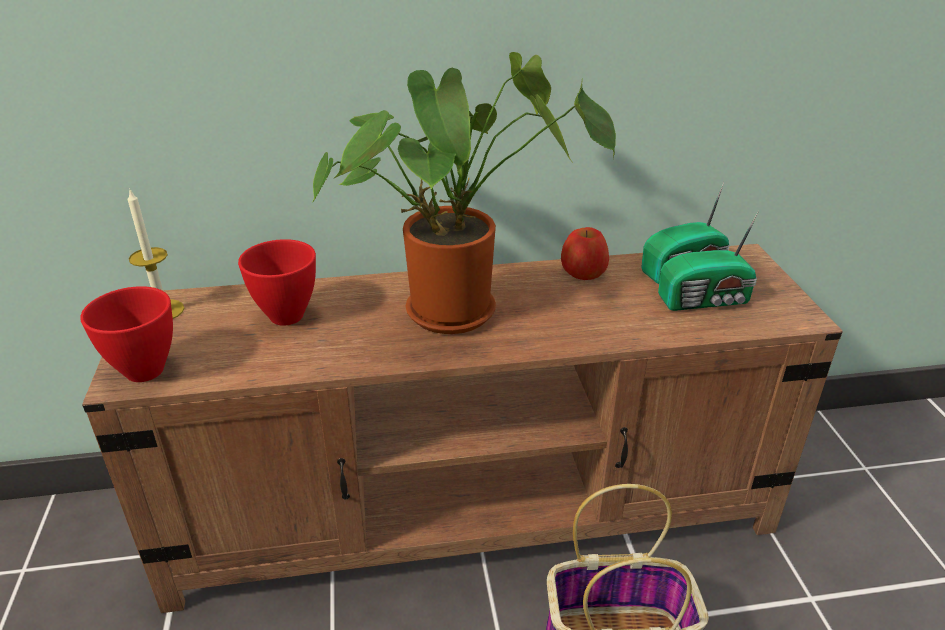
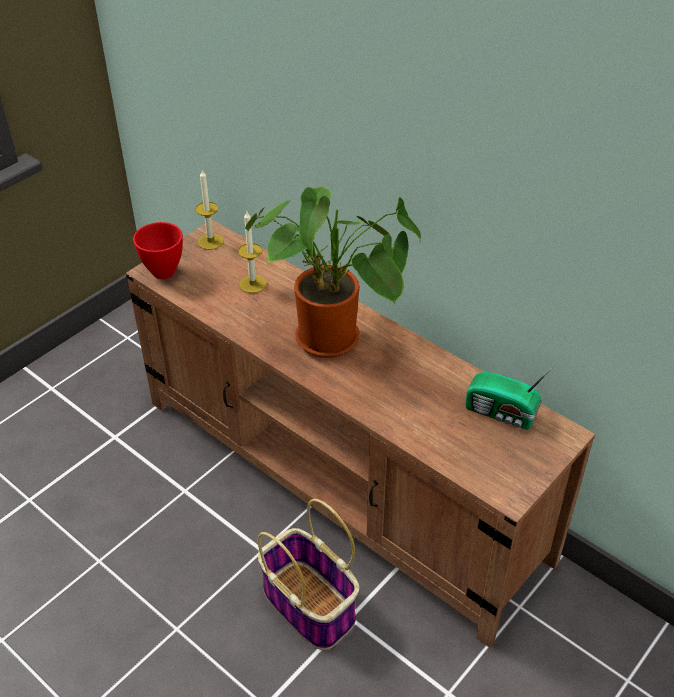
camera: 50 degrees right, 10 degrees up
red bowl [238,239,316,326] -> candle [238,212,267,293]
apple [561,227,609,280] -> none
radio [658,210,759,311] -> none

